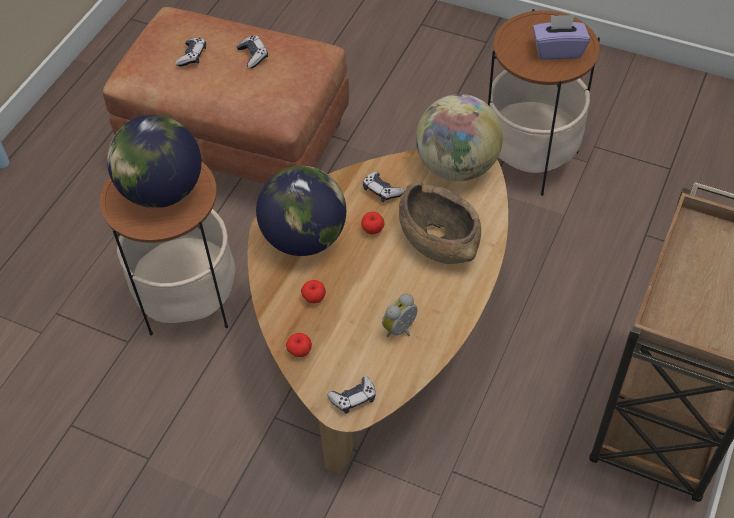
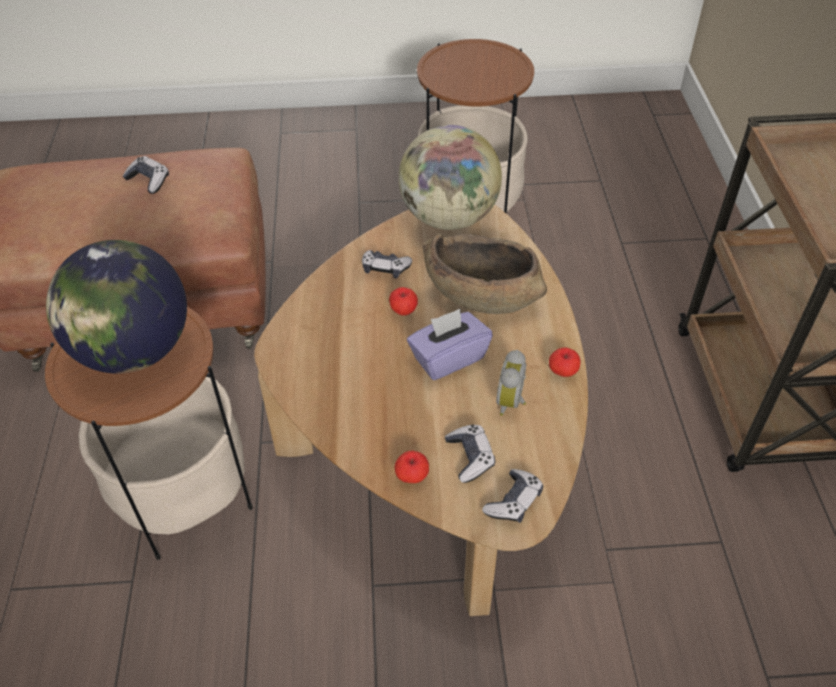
camera: 30 degrees left, 5 degrees down
game controller [175,38,206,66] -> game controller moved to [445,425,495,483]
globe [256,166,346,256] -> none
apple [301,280,326,303] -> apple moved to [549,347,581,377]
purple tissue box [533,15,590,60] -> purple tissue box moved to [407,309,493,380]

